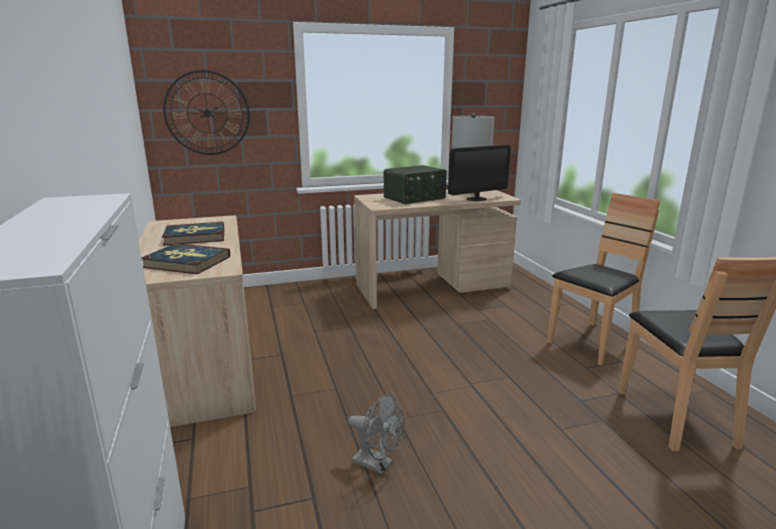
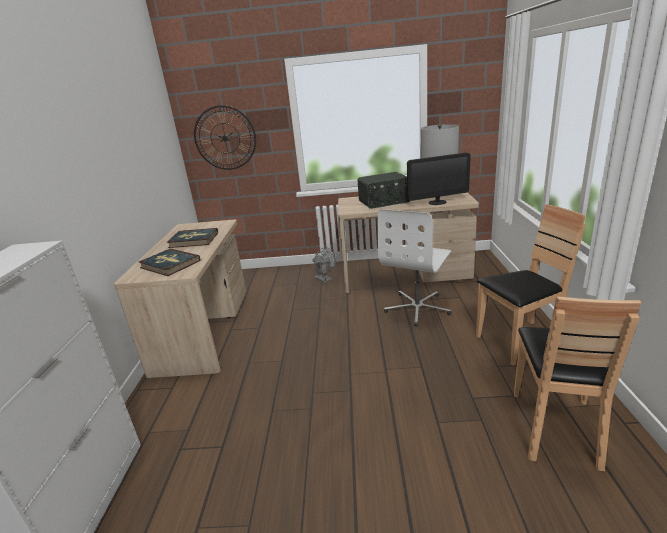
camera: 20 degrees right, 5 degrees up
grey fan [348,394,404,475] -> grey fan moved to [313,247,336,283]
none -> white office chair [377,209,451,326]

